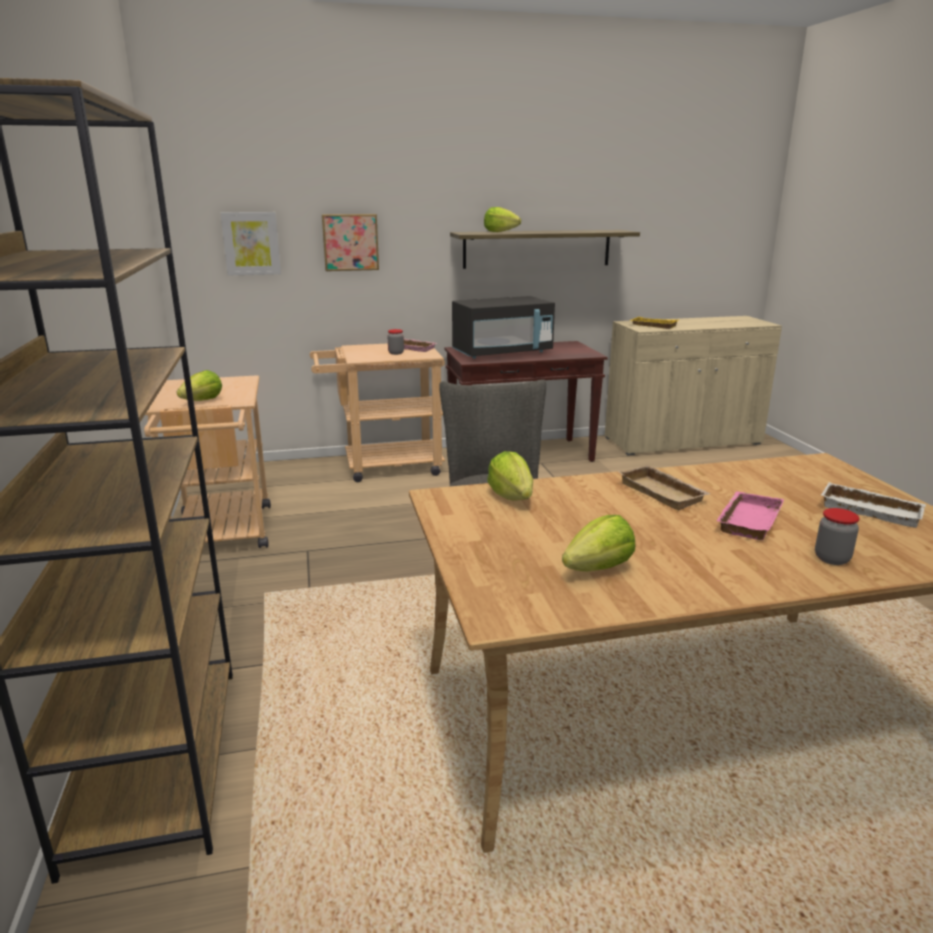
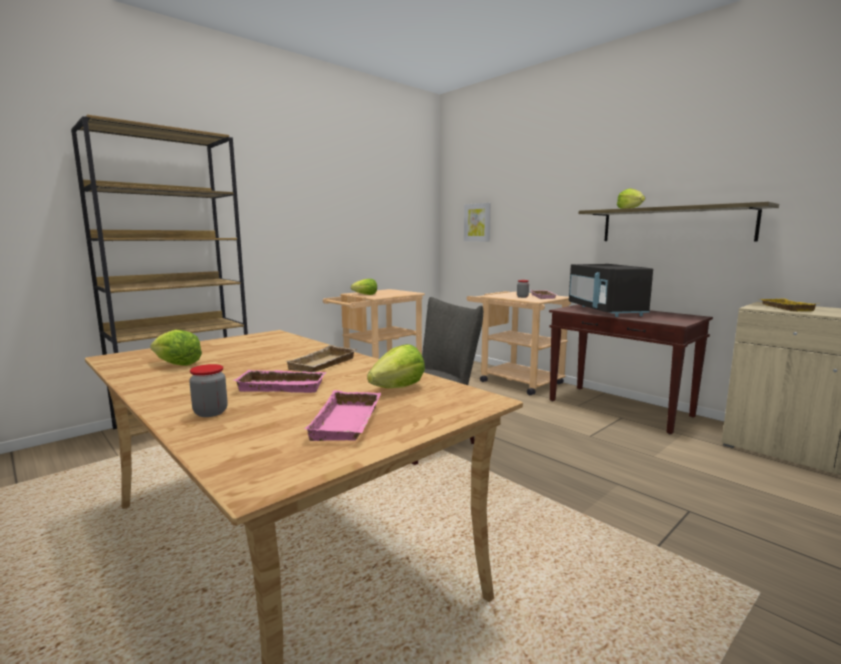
camera: 60 degrees right, 10 degrees down
picture [322,214,379,271] -> none
black microwave [452,296,555,359] -> black microwave turned 45 degrees clockwise [569,264,653,317]
lettuce [487,451,533,500] -> lettuce moved to [367,344,425,388]
white tray [821,482,926,528] -> pink tray [304,390,381,441]

